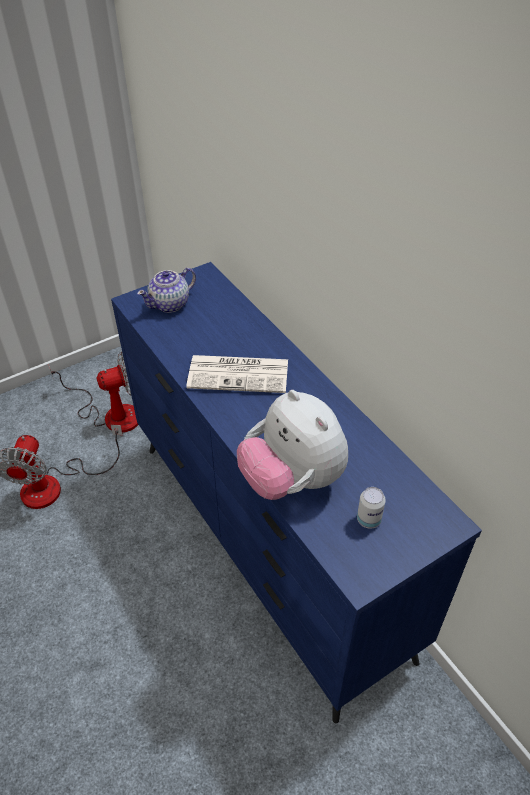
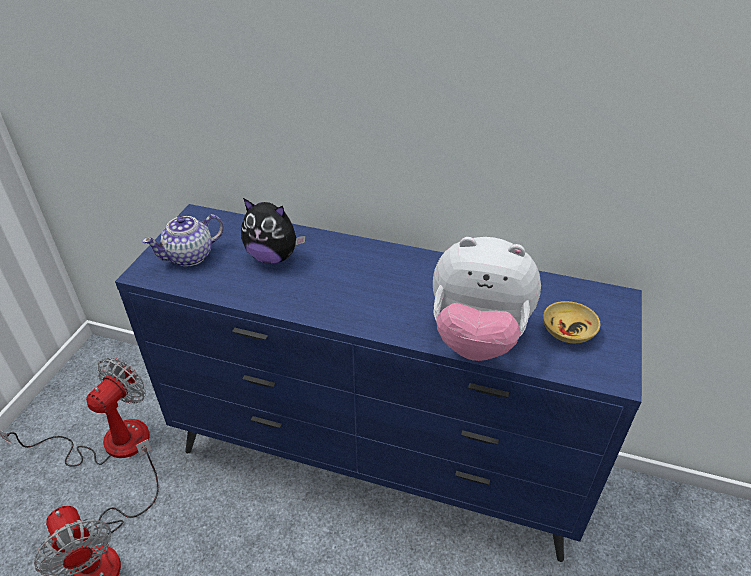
camera: 40 degrees left, 5 degrees down
teapot [137,268,196,313] -> teapot turned 45 degrees clockwise [142,214,224,267]
newspaper [186,355,288,393] -> none
can [357,487,386,529] -> beige bowl [543,301,600,343]
none -> plush toy [241,198,306,263]

